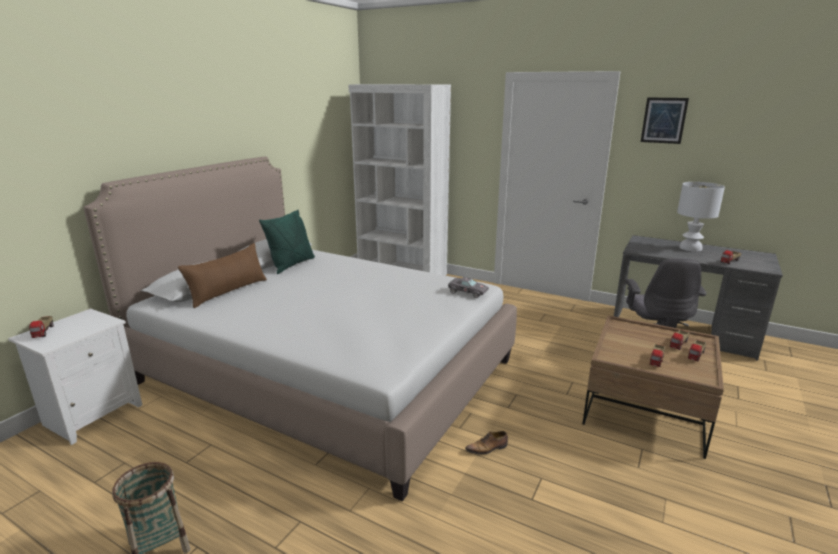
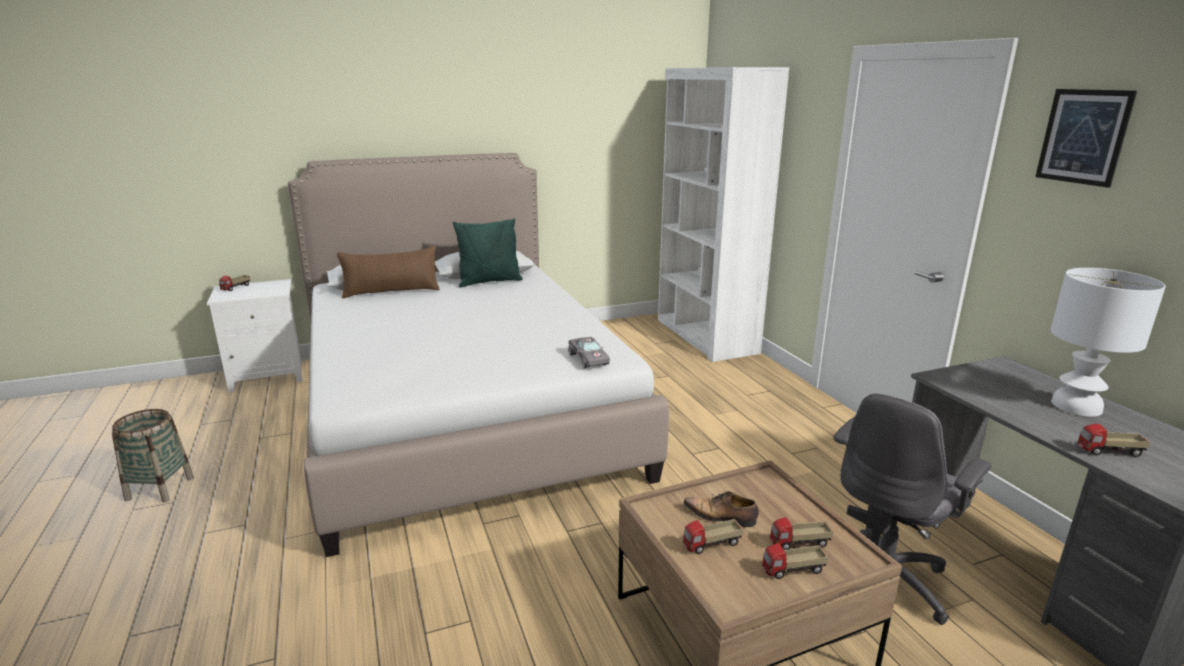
camera: 40 degrees right, 0 degrees up
shoe [465,431,508,455] -> shoe moved to [684,491,759,527]

